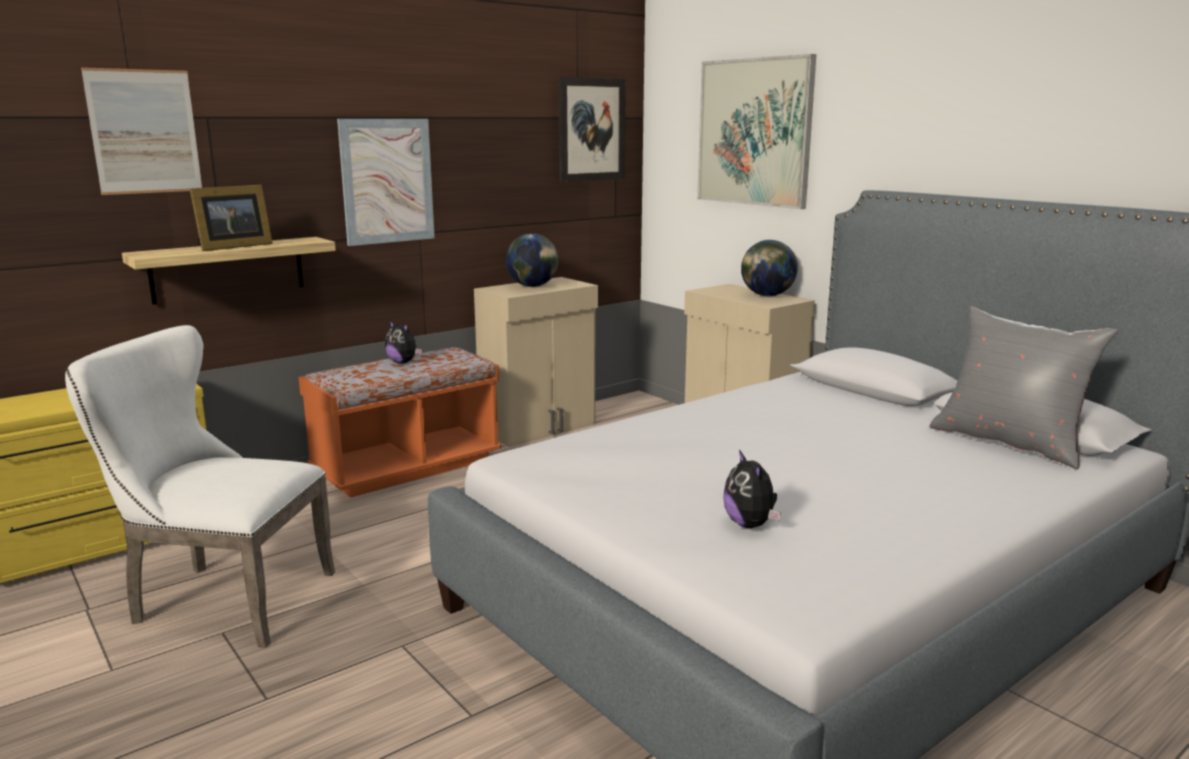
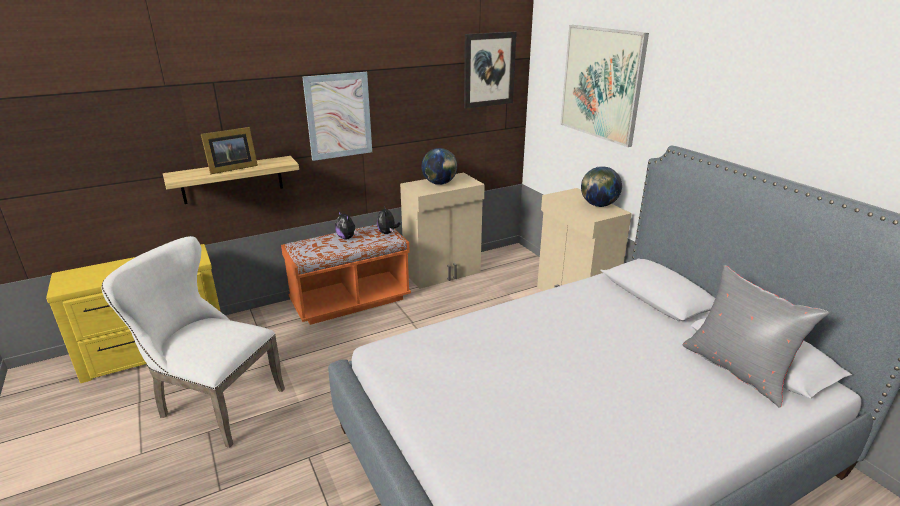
camera: 10 degrees right, 10 degrees up
picture [81,67,202,195] -> none
plush toy [723,449,781,528] -> plush toy moved to [377,205,401,234]

